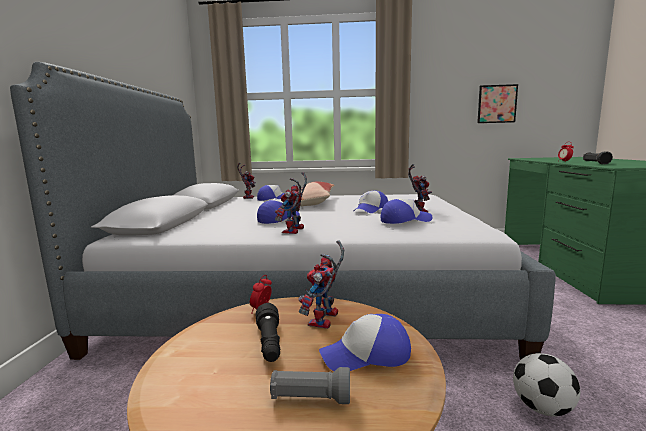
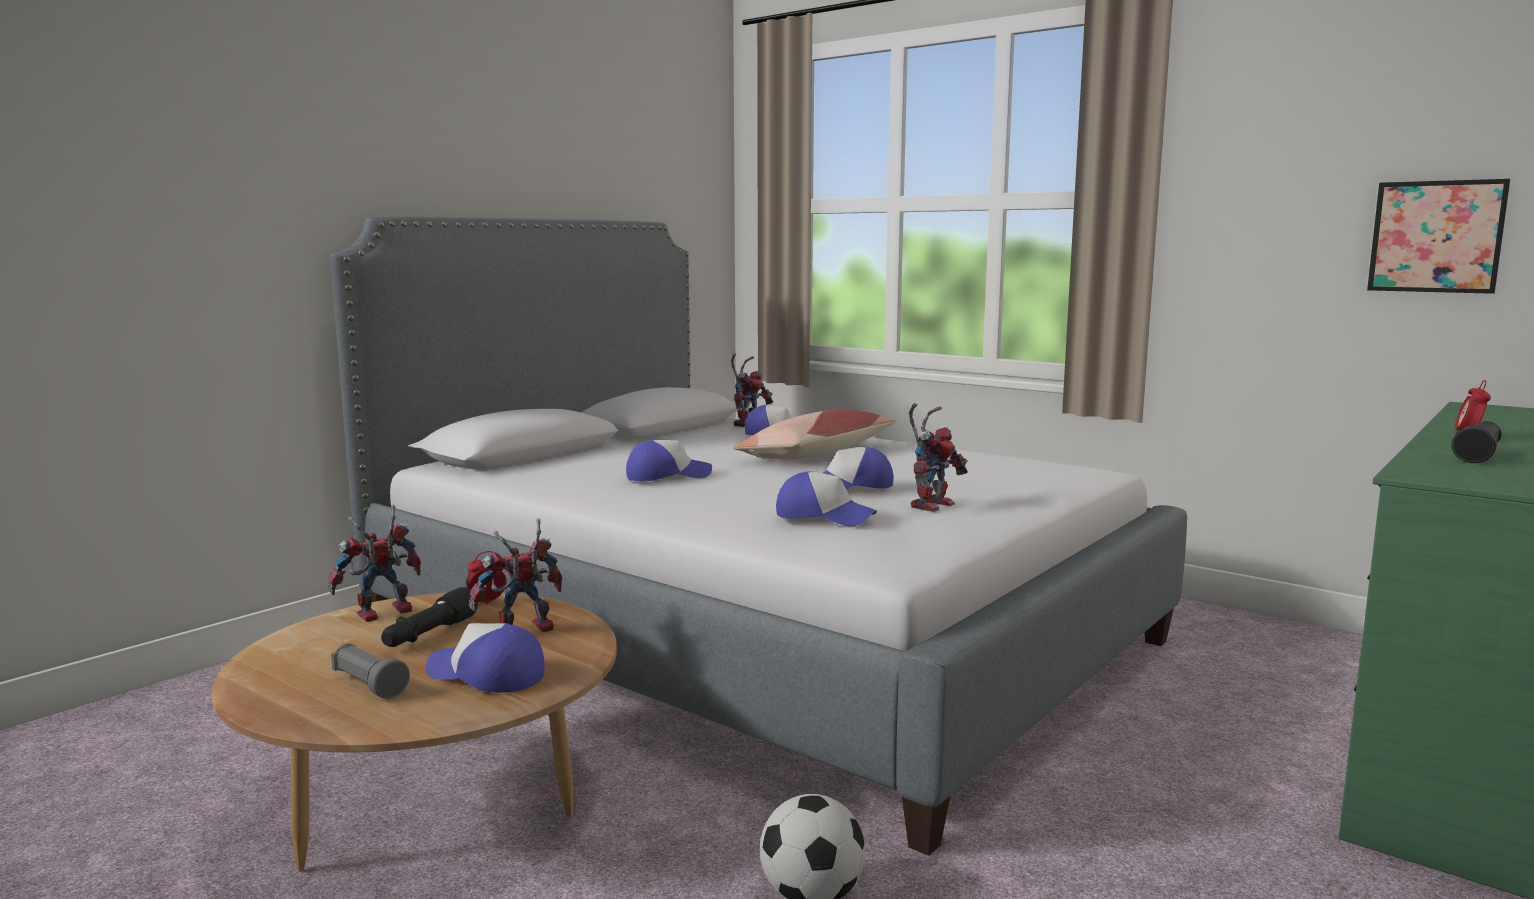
camera: 35 degrees right, 0 degrees up
toy robot [275,172,307,234] -> toy robot moved to [328,505,421,622]

